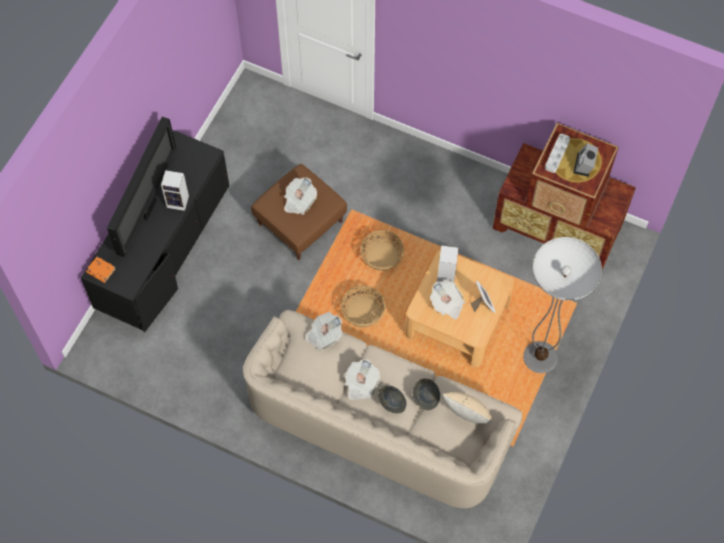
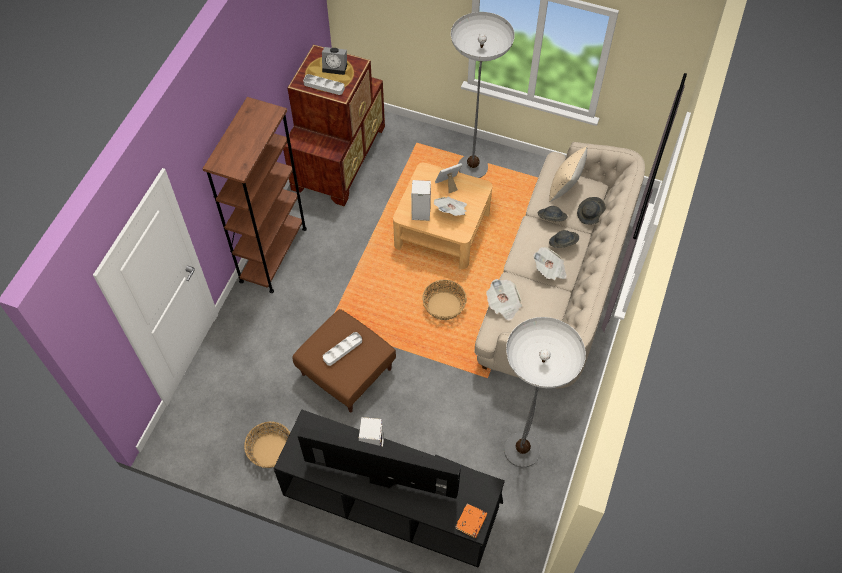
camera: 95 degrees left, 5 degrees down
newspaper [284,177,317,215] -> white tray [323,332,362,366]
basket [360,230,404,271] -> basket moved to [244,422,290,468]
none -> brown bookcase [202,97,307,293]
none -> floor lamp [504,317,586,468]
none -> grey hat [577,197,606,225]

